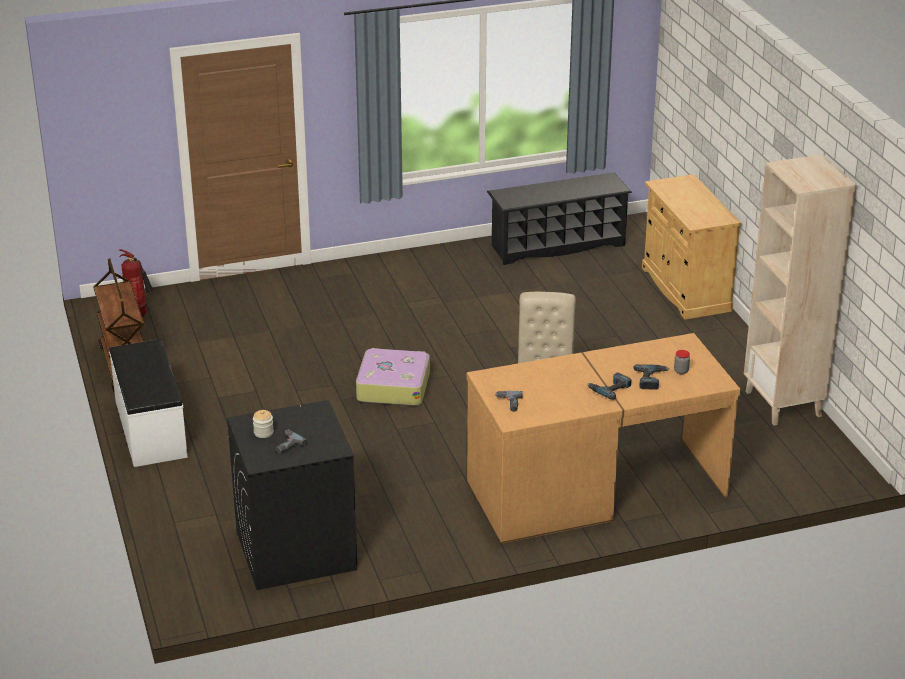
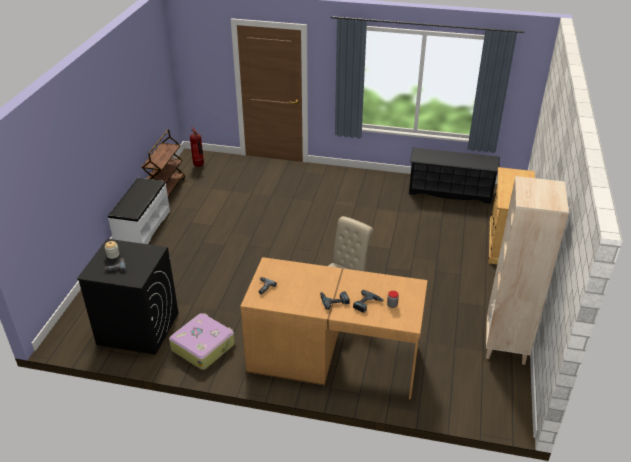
camera: 30 degrees right, 5 degrees up
suitcase [356,348,430,406] -> suitcase moved to [169,313,235,370]

